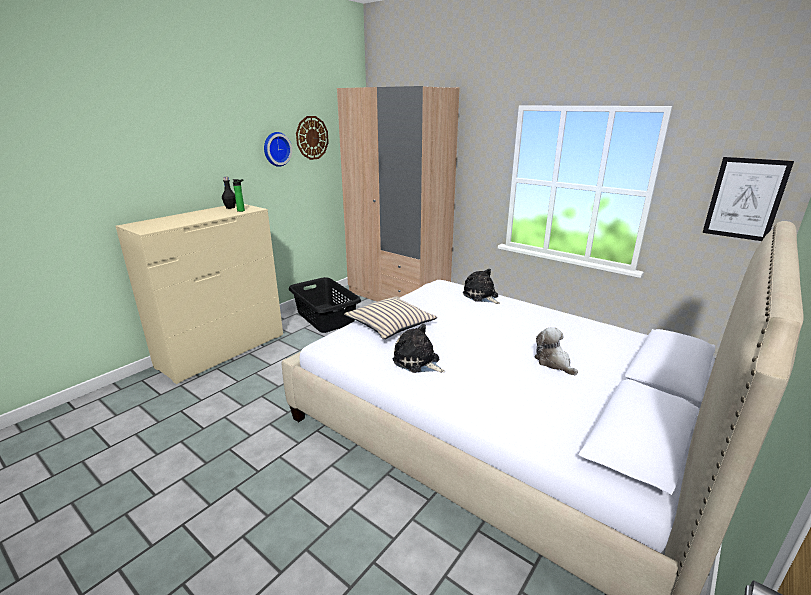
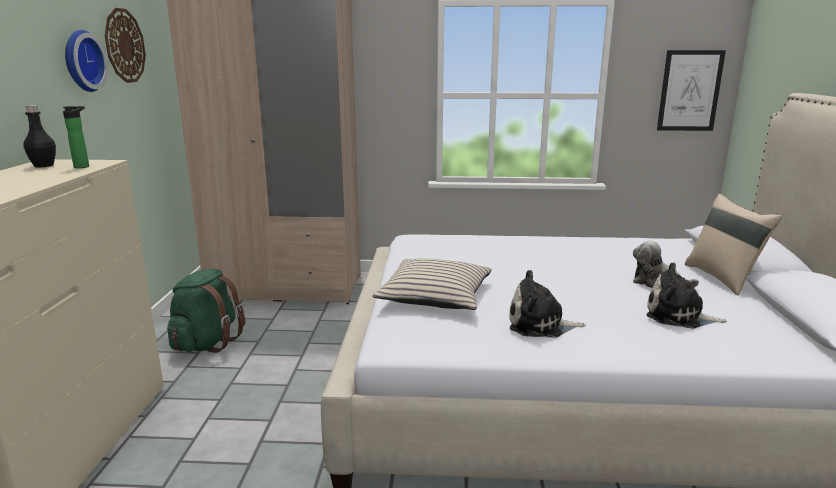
camera: 35 degrees left, 5 degrees down
black laundry basket [289,277,361,333] -> green backpack [167,269,245,353]
plush toy [463,268,500,304] -> plush toy moved to [646,263,727,329]
none -> beige pillow [685,194,782,296]

